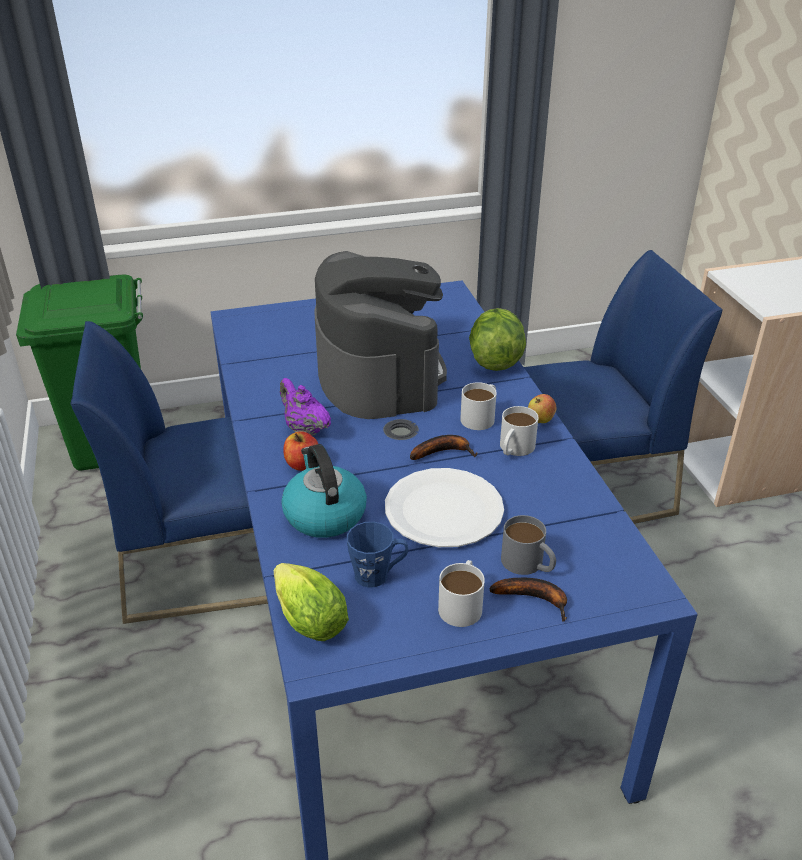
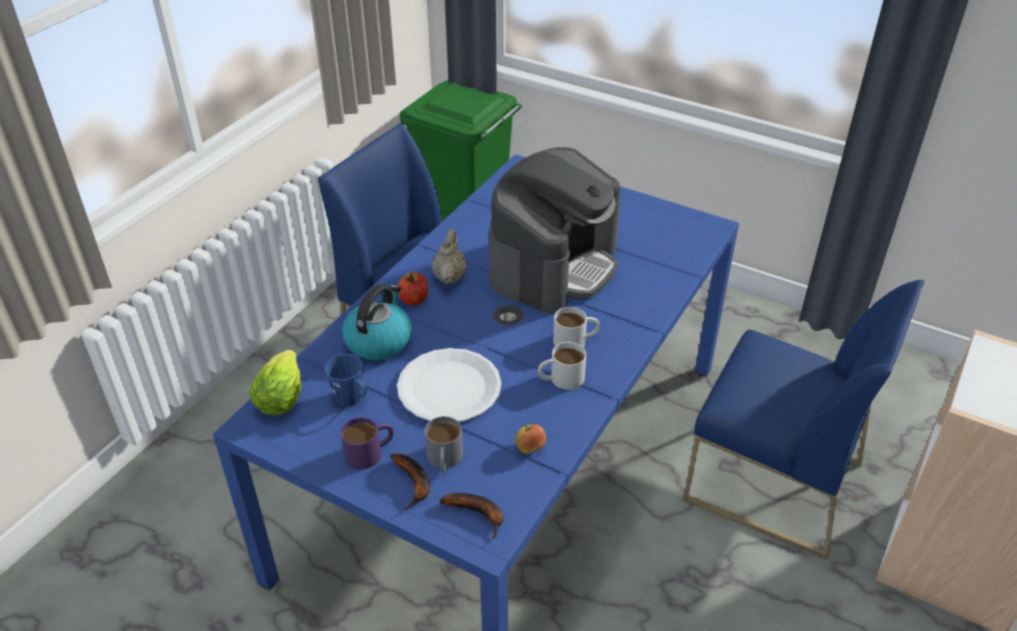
camera: 45 degrees right, 5 degrees up
purple teapot [280,378,331,436] -> beige teapot [431,229,467,284]
banana [410,435,478,460] -> banana moved to [440,493,503,539]
white mug [438,560,485,627] -> purple mug [341,417,394,469]
lettuce [469,308,526,371] -> none
apple [528,394,556,423] -> apple moved to [515,424,546,454]

